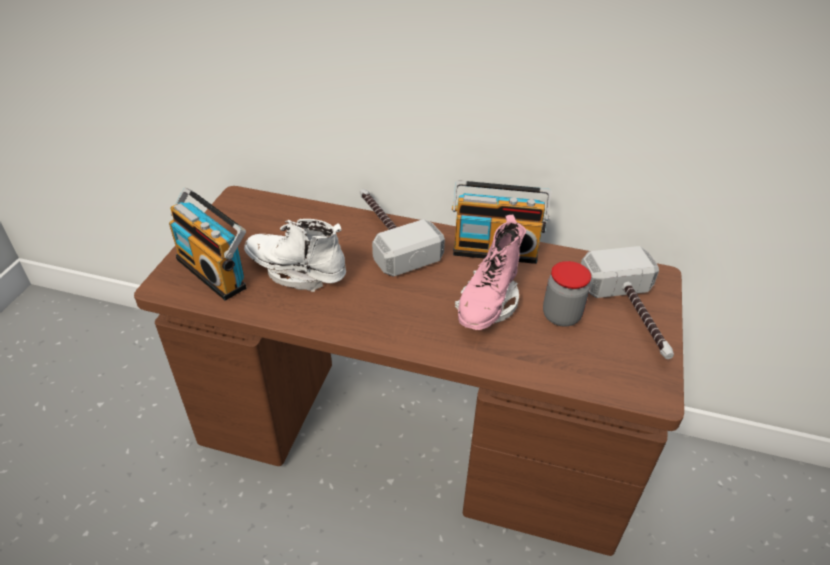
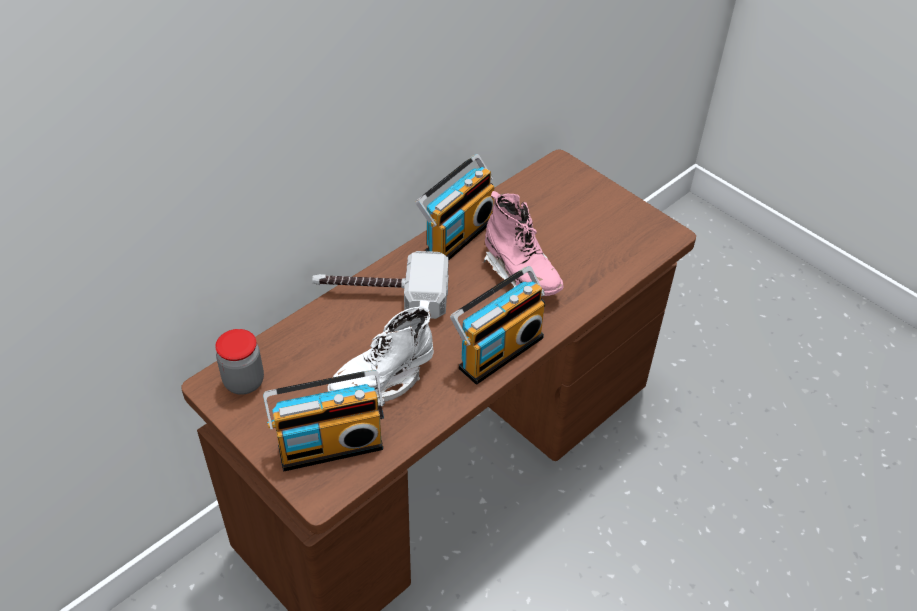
camera: 60 degrees left, 5 degrees up
jar [543,261,591,327] -> jar moved to [215,329,264,395]
hammer [581,246,674,359] -> none
none -> radio [450,266,545,385]

